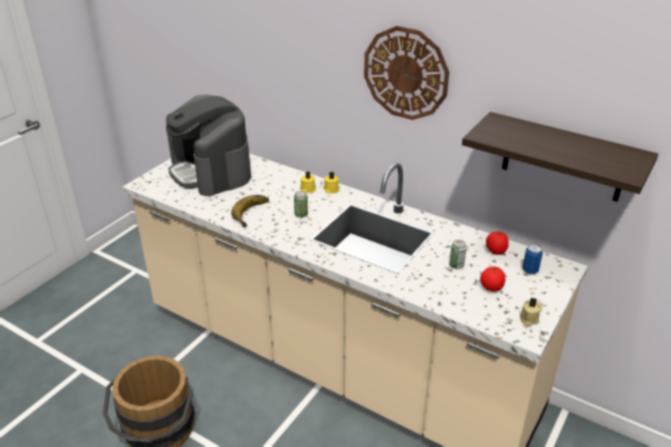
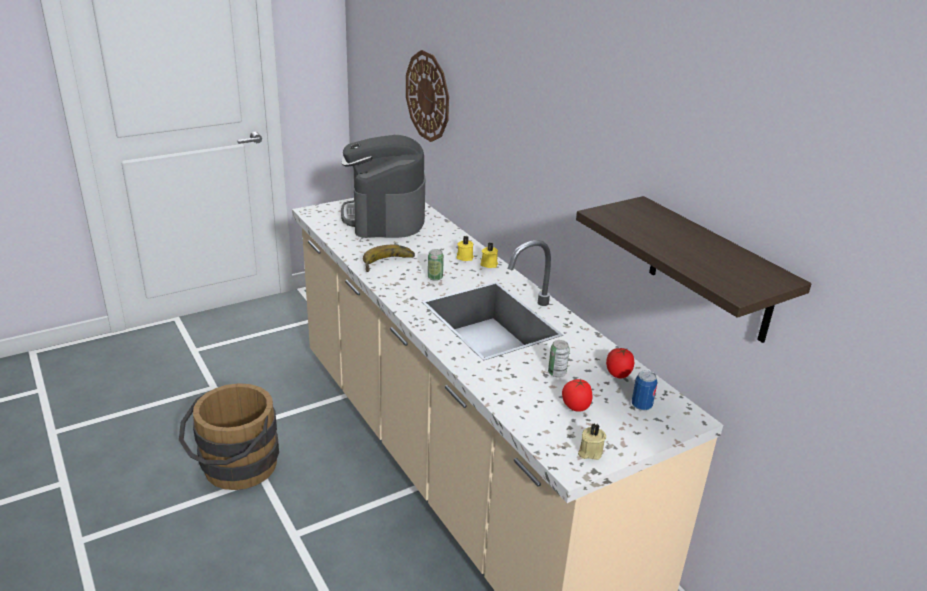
camera: 25 degrees right, 5 degrees down
wall clock [364,26,449,120] -> wall clock moved to [406,50,449,142]

